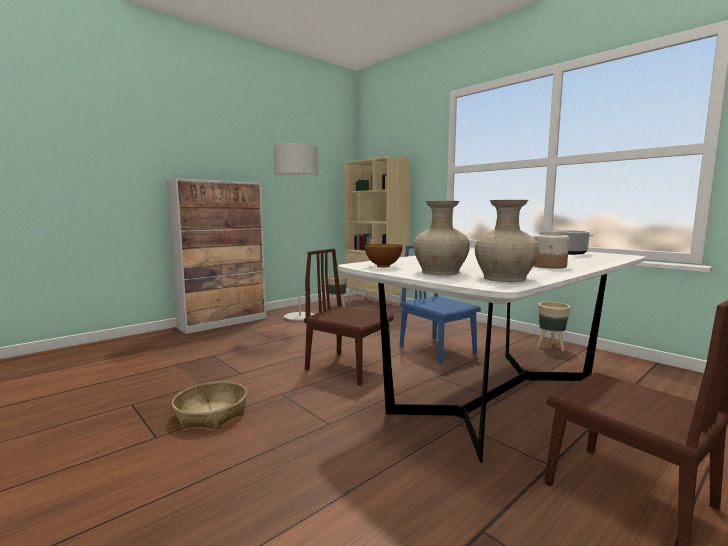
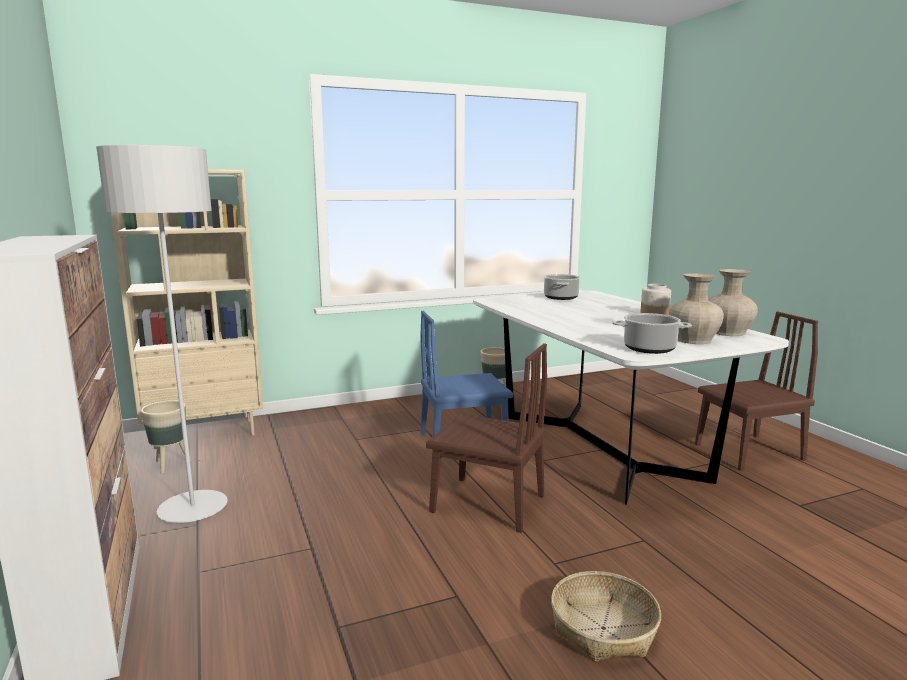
camera: 70 degrees left, 5 degrees up
brown chair [304,248,394,386] -> brown chair turned 120 degrees counterclockwise [426,343,547,533]
bowl [365,244,403,268] -> cooking pot [612,313,692,354]

